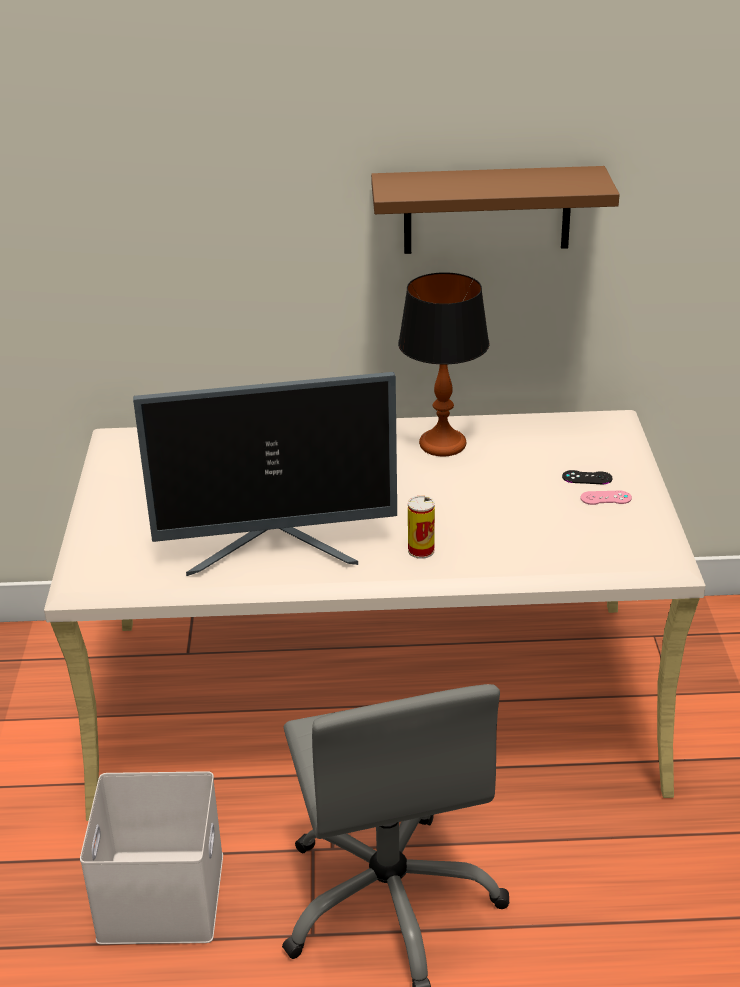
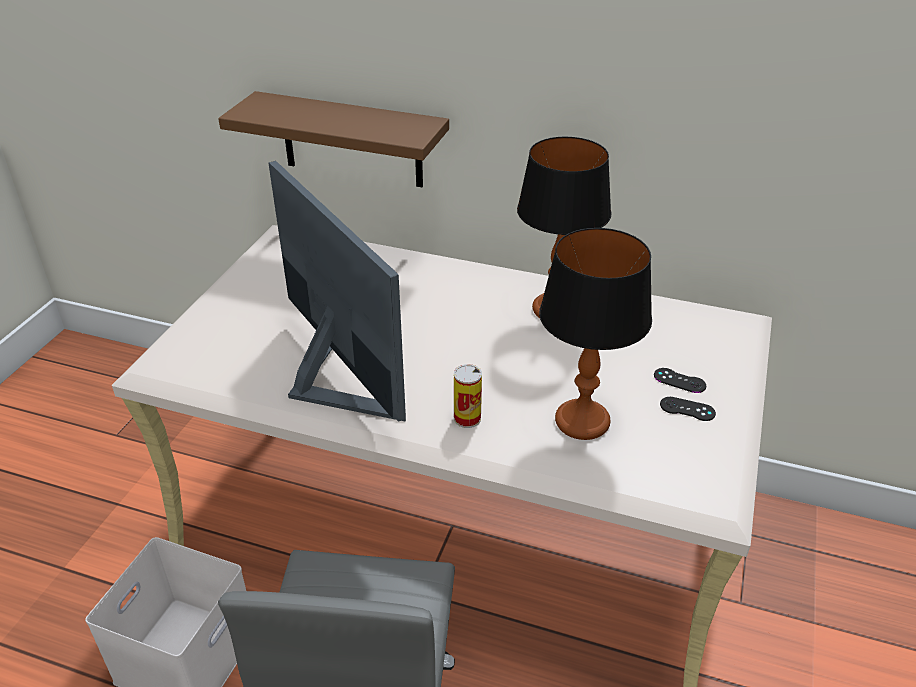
camera: 20 degrees right, 5 degrees up
monitor [133,372,397,576] -> monitor turned 135 degrees counterclockwise [268,161,406,422]
brown shelf [371,166,620,254] -> brown shelf moved to [218,91,449,187]
pink game controller [580,491,632,505] -> black game controller [660,397,716,421]
none -> table lamp [539,228,652,440]

